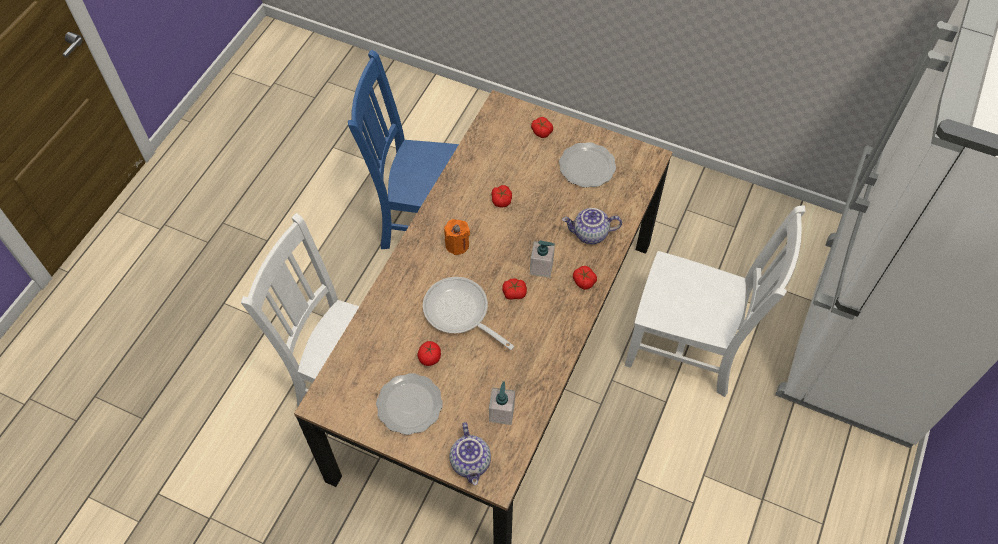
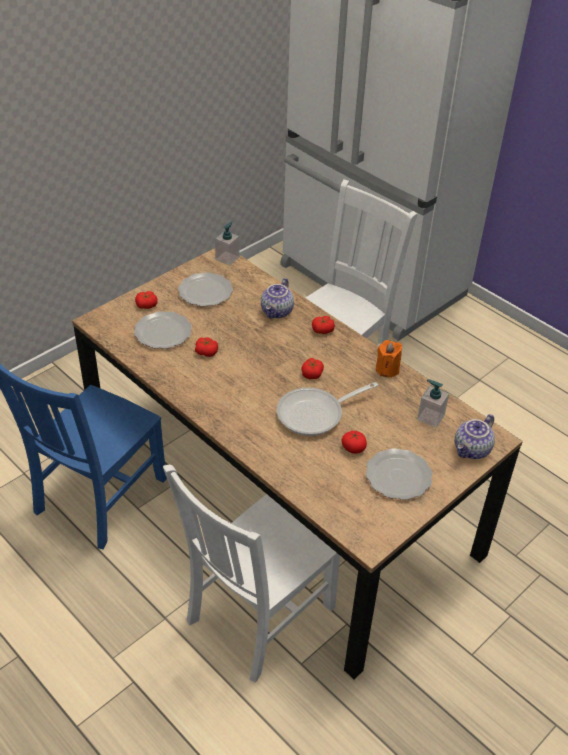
camera: 70 degrees left, 15 degrees down
orange candle [444,219,470,255] -> orange candle moved to [376,340,402,377]
teapot [450,422,491,485] -> teapot turned 120 degrees clockwise [455,414,495,459]
soap dispenser [530,240,555,278] -> soap dispenser moved to [215,221,240,266]
none -> plate [134,311,192,349]

